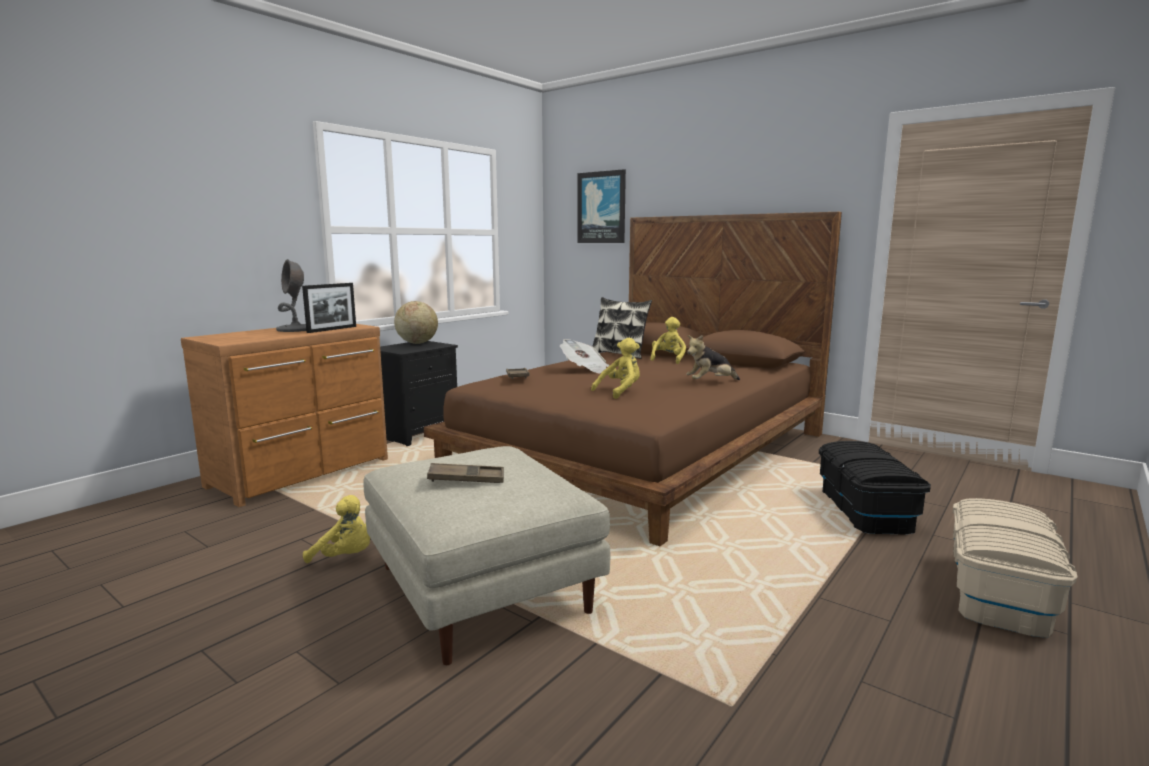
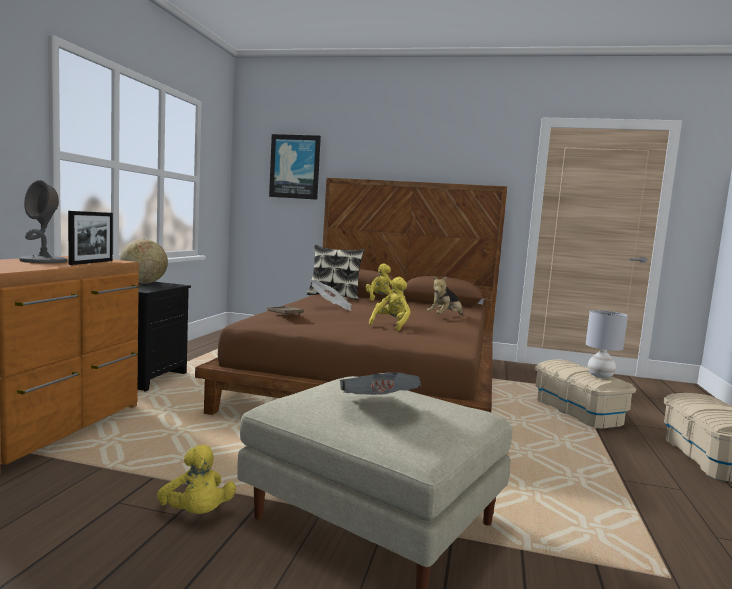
camera: 25 degrees left, 5 degrees down
yellow plush toy [303,495,370,563] -> yellow plush toy turned 60 degrees clockwise [157,445,236,514]
brown tray [427,463,504,483] -> newspaper [340,372,421,395]
black storage box [819,441,931,534] -> beige storage box [535,360,636,429]
none -> grey table lamp [586,310,628,378]

